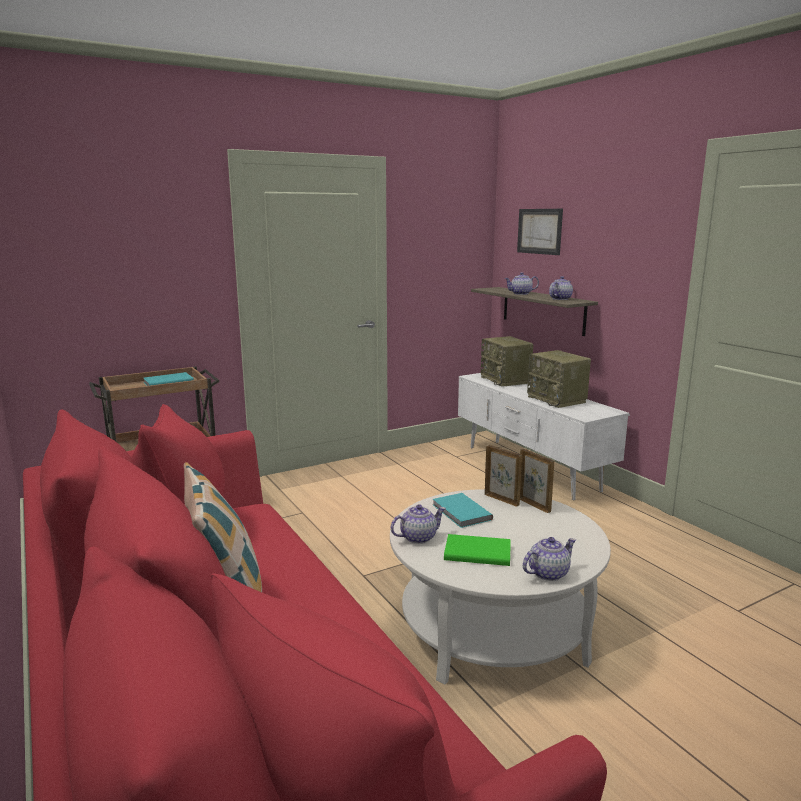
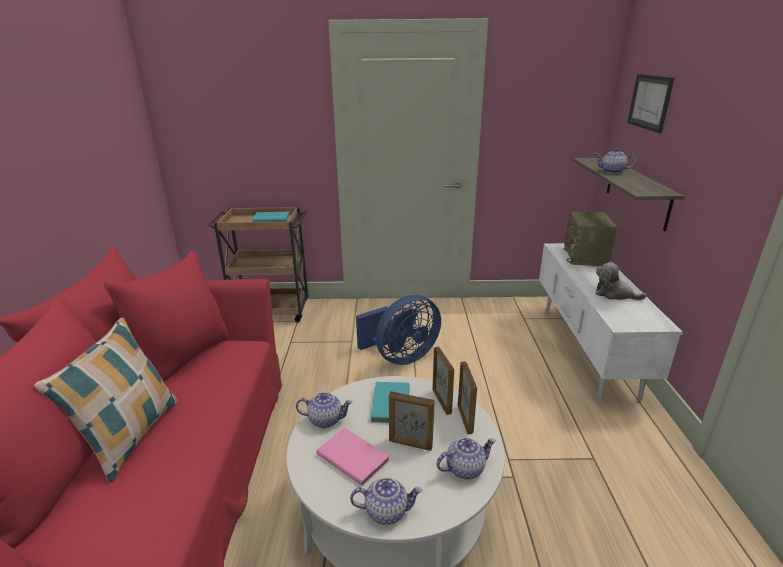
camera: 30 degrees right, 10 degrees up
green book [444,534,511,566] -> pink book [316,428,390,486]
radio [527,350,591,408] -> plush toy [595,262,647,300]
teapot [549,276,573,300] -> teapot moved to [436,437,496,479]
none -> blue fan [356,295,441,365]
none -> picture frame [389,391,435,451]

